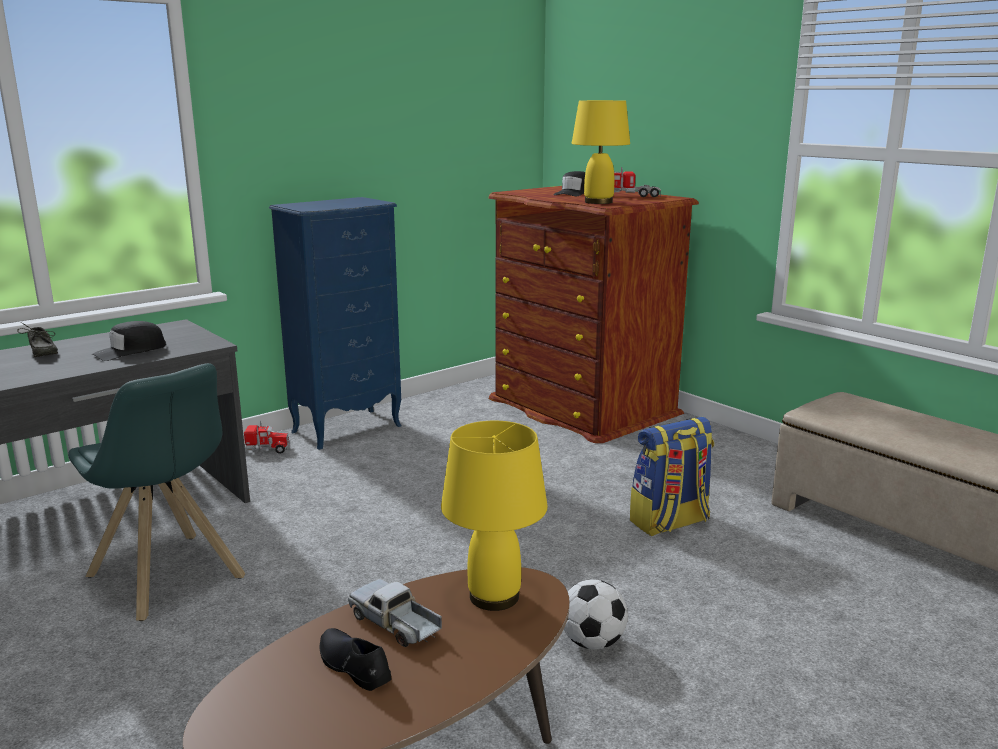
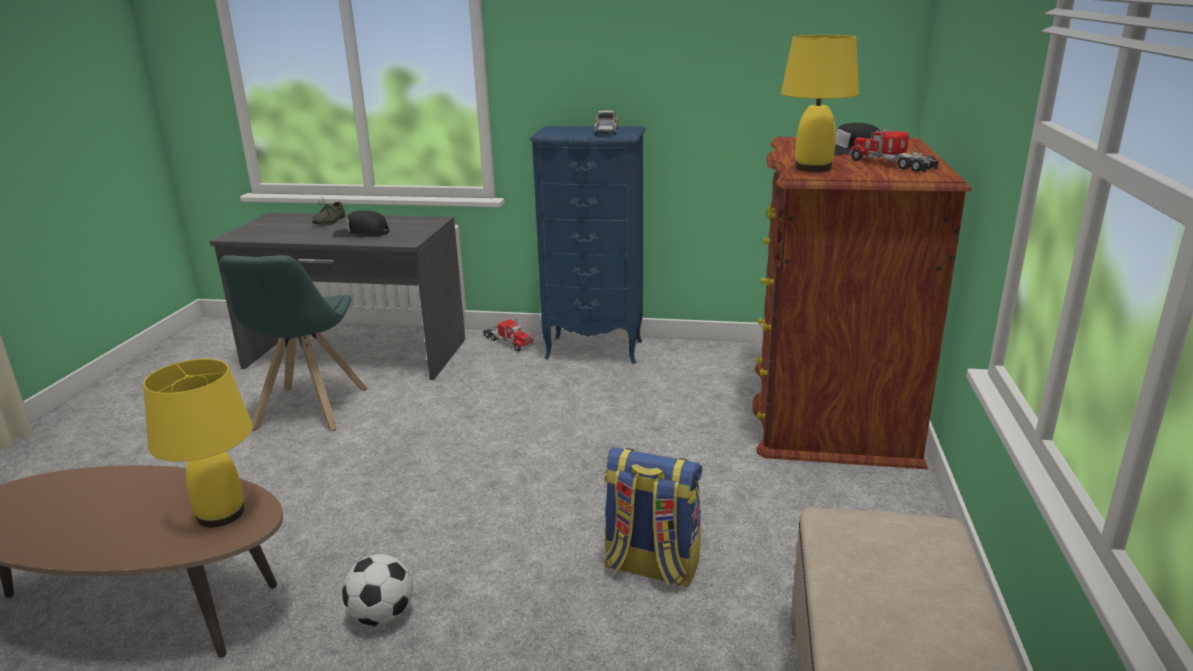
camera: 50 degrees right, 5 degrees up
black shoe [320,628,392,691] -> none
toy truck [348,579,442,647] -> toy truck moved to [594,111,618,135]

